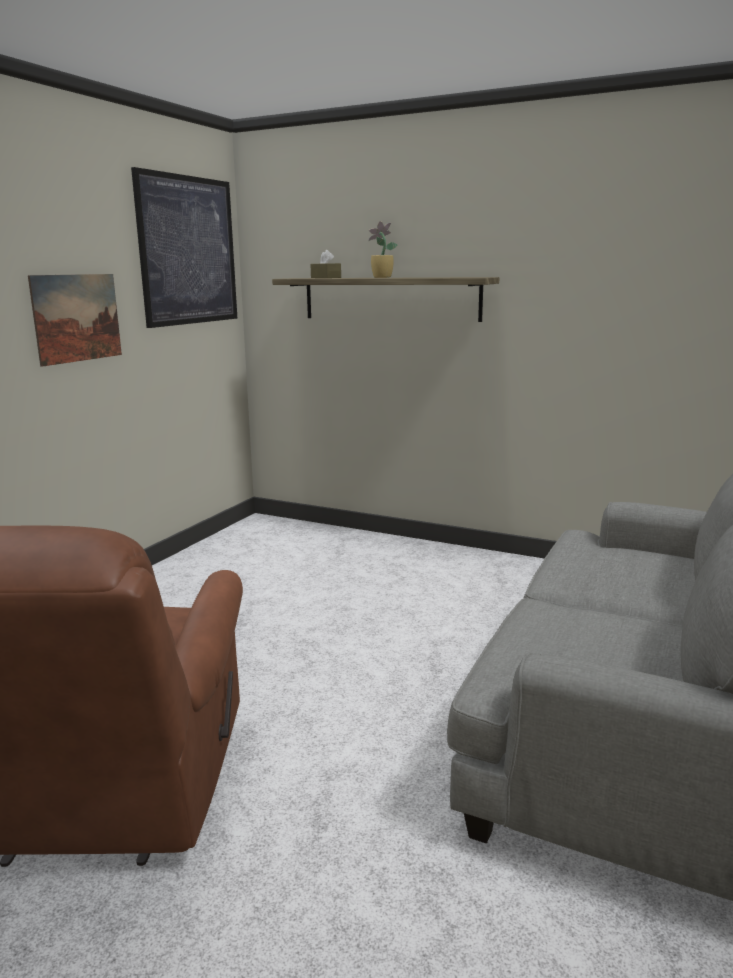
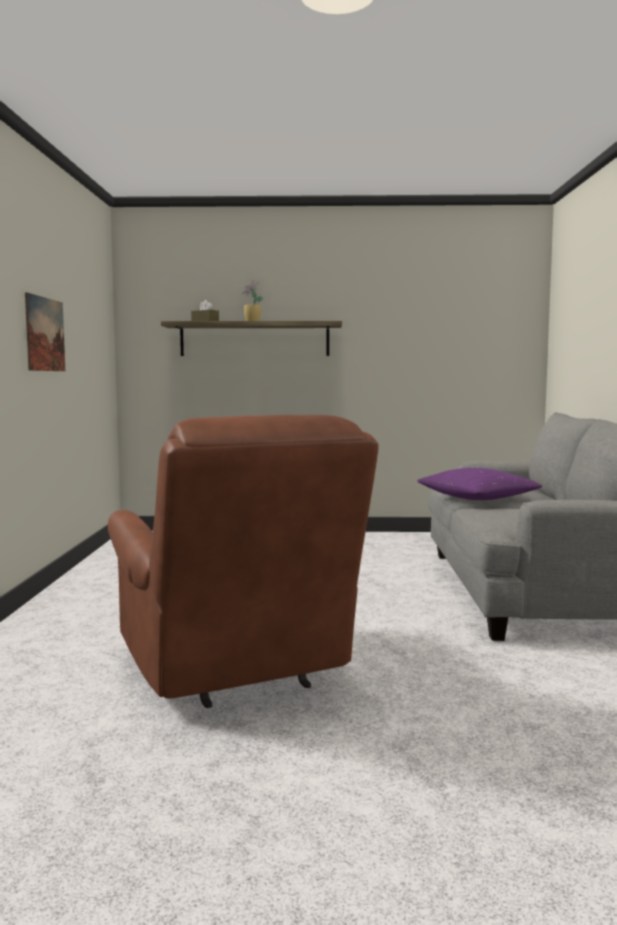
camera: 25 degrees left, 10 degrees down
picture [131,167,238,328] -> none
none -> purple pillow [417,468,543,500]

